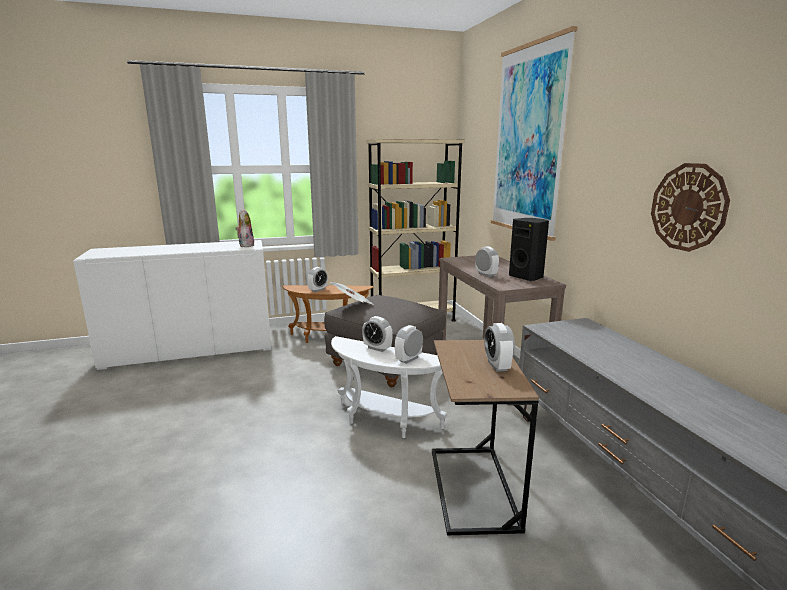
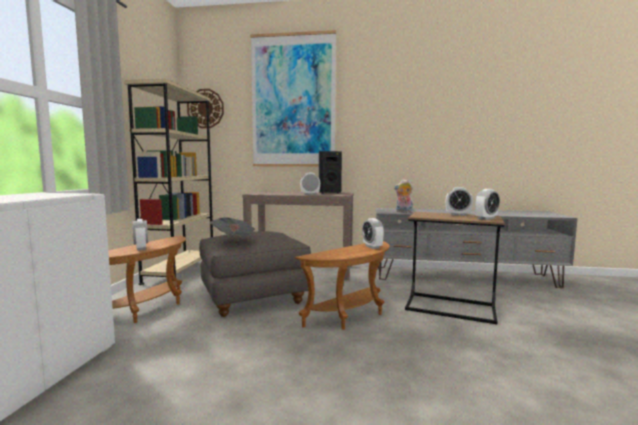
camera: 65 degrees left, 10 degrees down
plush toy [236,208,254,247] -> plush toy moved to [394,179,414,213]
white side table [331,336,448,438] -> brown side table [295,241,390,330]
alarm clock [362,316,393,352] -> alarm clock moved to [475,189,500,220]
wall clock [651,163,730,252] -> wall clock moved to [187,89,224,128]

